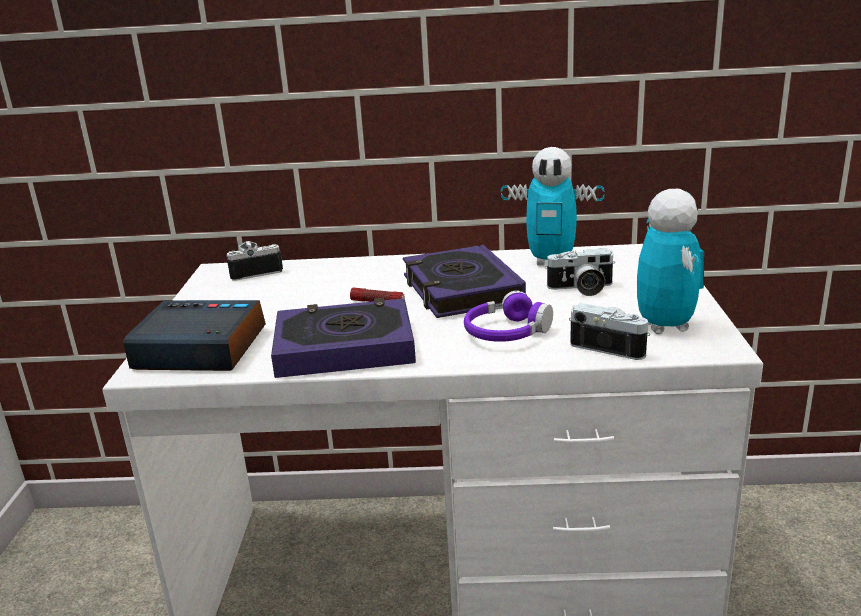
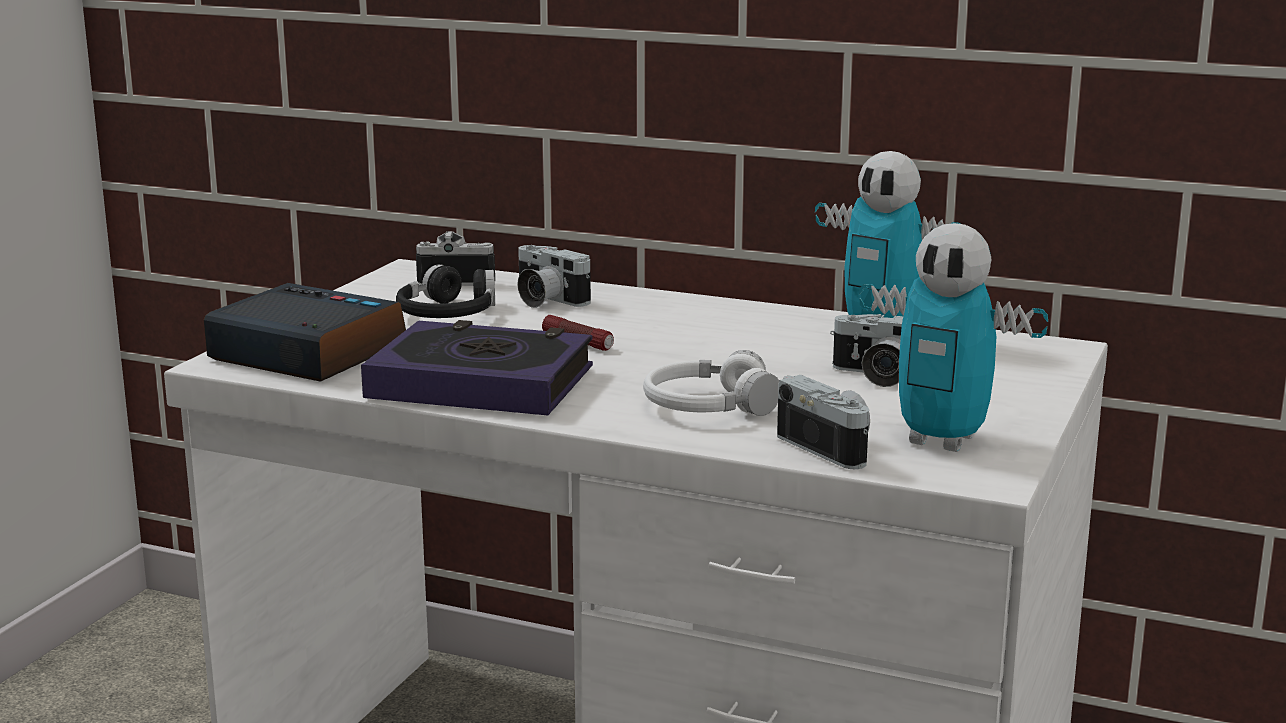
camera: 20 degrees right, 5 degrees down
book [403,245,526,318] -> none
purple headphones [464,290,553,342] -> white headphones [643,350,779,416]
toy robot [637,189,704,334] -> toy robot turned 105 degrees clockwise [859,223,1048,452]
none -> black headphones [396,264,495,318]
none -> camera [517,245,591,308]

